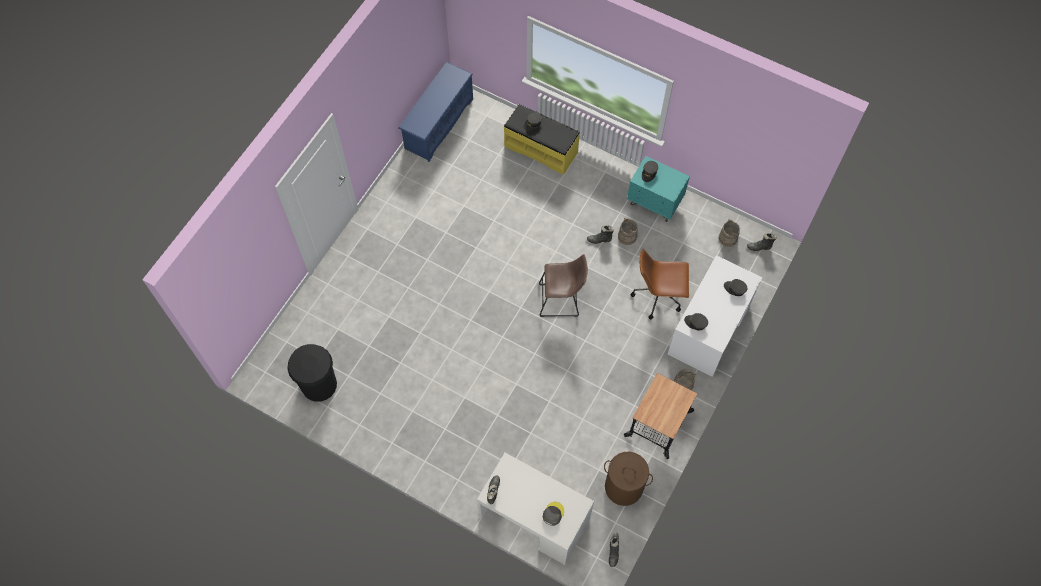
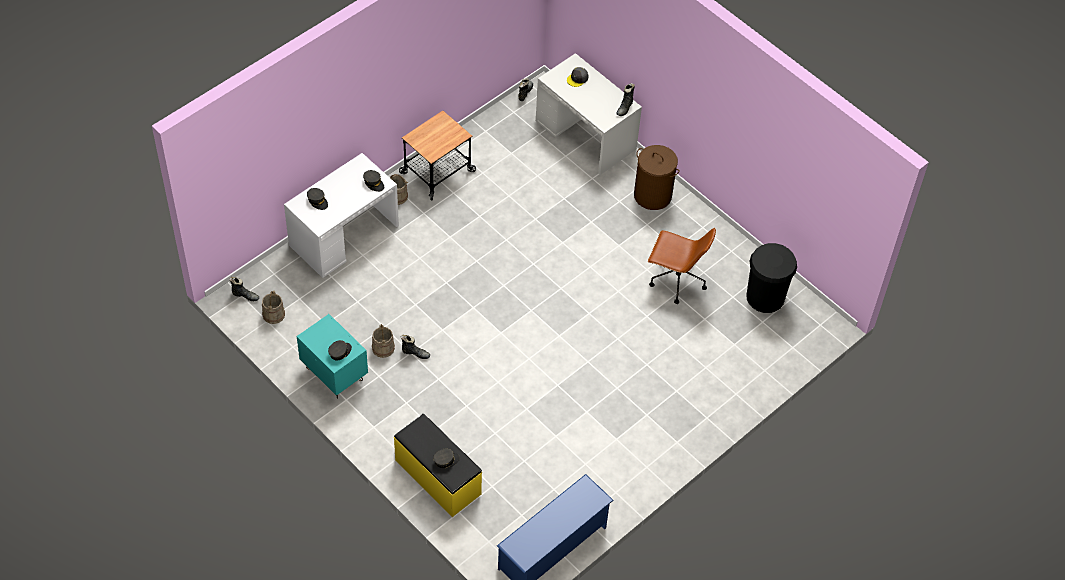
camera: 165 degrees left, 10 degrees down
brown stool [539,254,588,317] -> none
brown laundry basket [604,452,653,506] -> brown laundry basket moved to [634,145,680,210]
brown office chair [630,249,689,320] -> brown office chair moved to [648,228,716,304]

